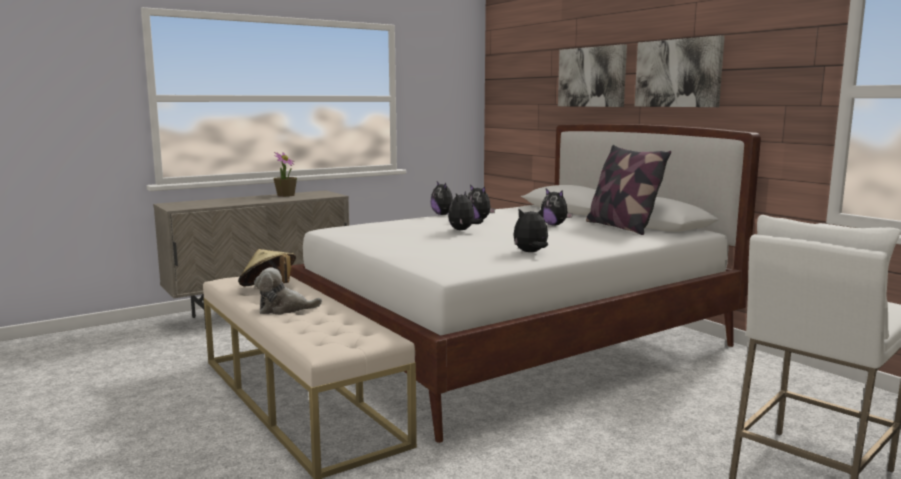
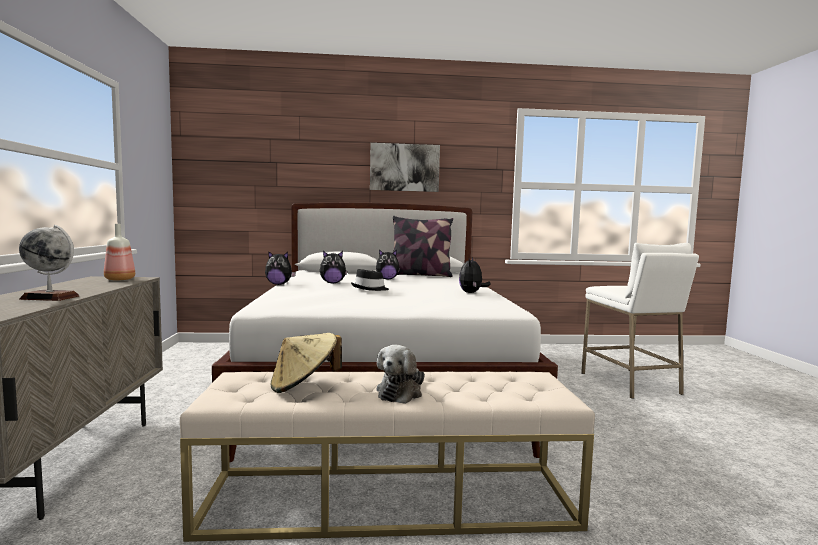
camera: 60 degrees left, 5 degrees down
potted plant [274,152,297,197] -> none
plush toy [448,191,483,230] -> black hat [351,269,389,291]
picture [558,44,627,107] -> none
none -> globe [19,225,79,301]
none -> bottle [104,224,135,280]

